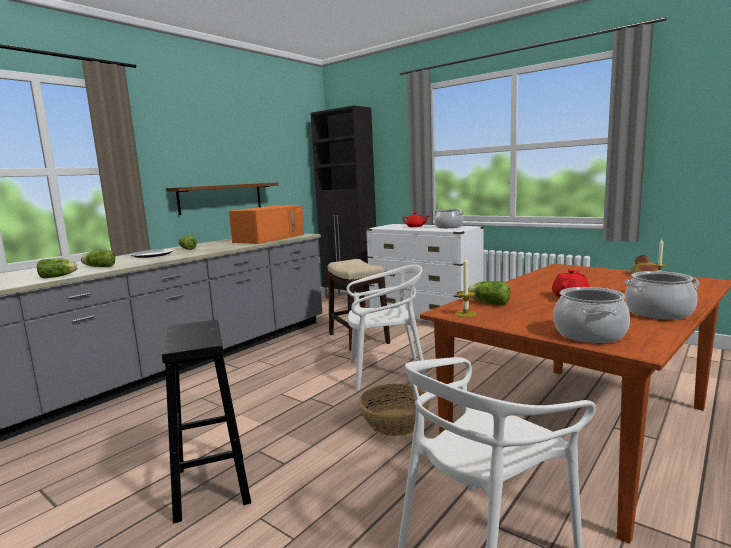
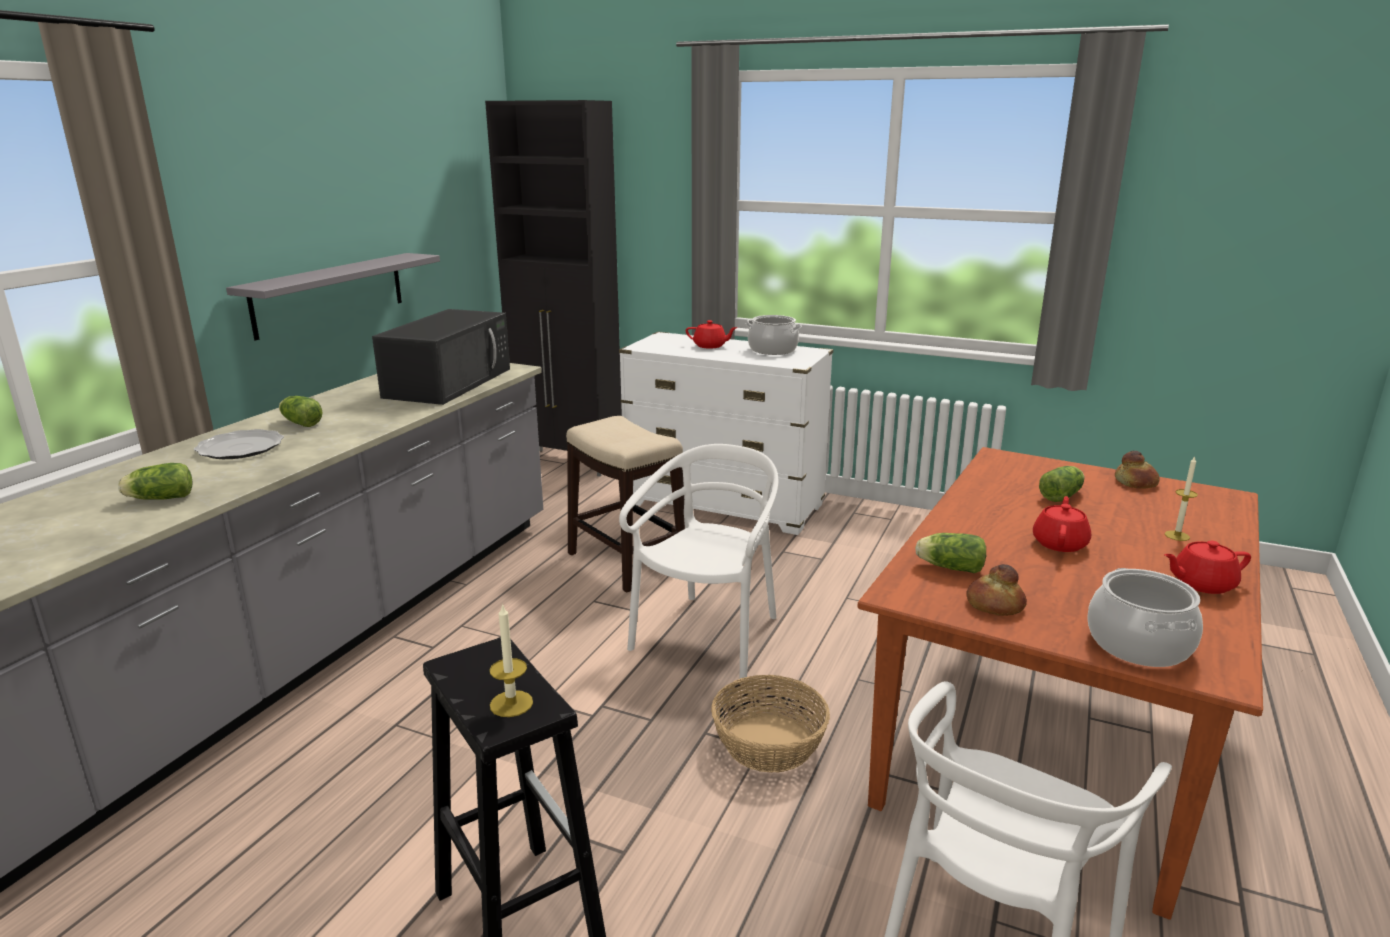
camera: 15 degrees left, 10 degrees up
lettuce [37,258,78,279] -> lettuce moved to [1039,466,1084,502]
brown shelf [166,182,279,215] -> grey shelf [226,253,440,341]
orange microwave [229,205,304,244] -> black microwave [372,309,510,405]
white chair [347,265,427,390] -> white chair turned 45 degrees counterclockwise [619,444,778,679]
candle [455,257,477,317] -> candle moved to [490,603,533,717]
cooking pot [624,271,699,320] -> red teapot [1164,541,1251,594]
none -> bread [967,564,1027,616]

